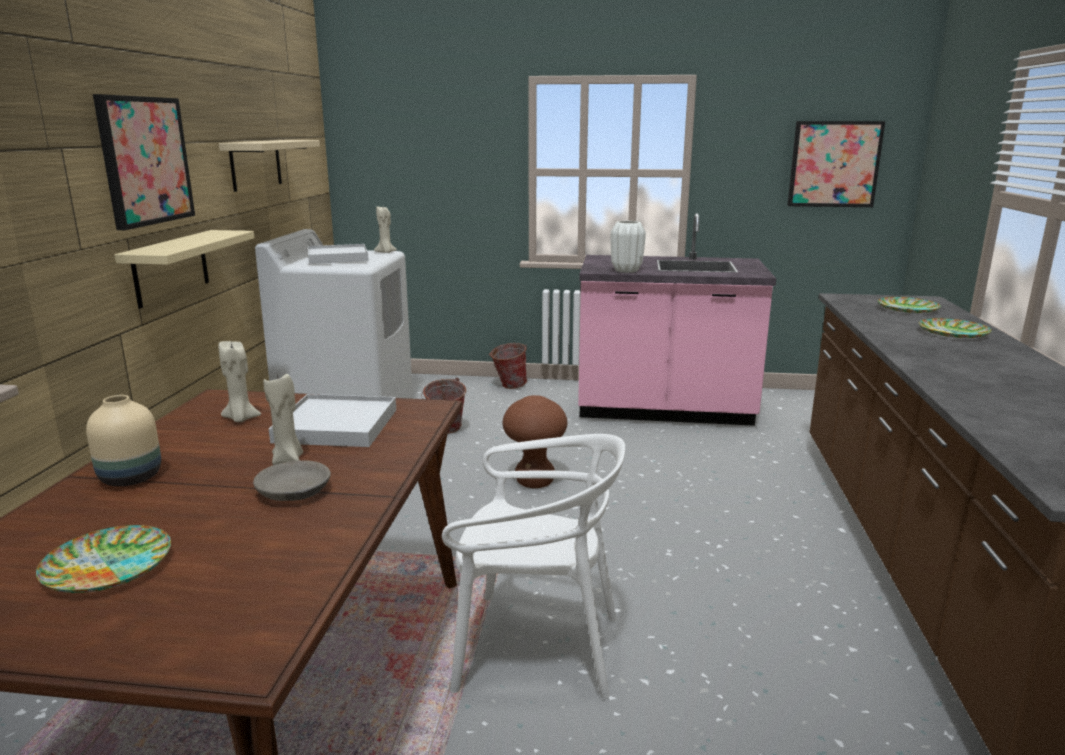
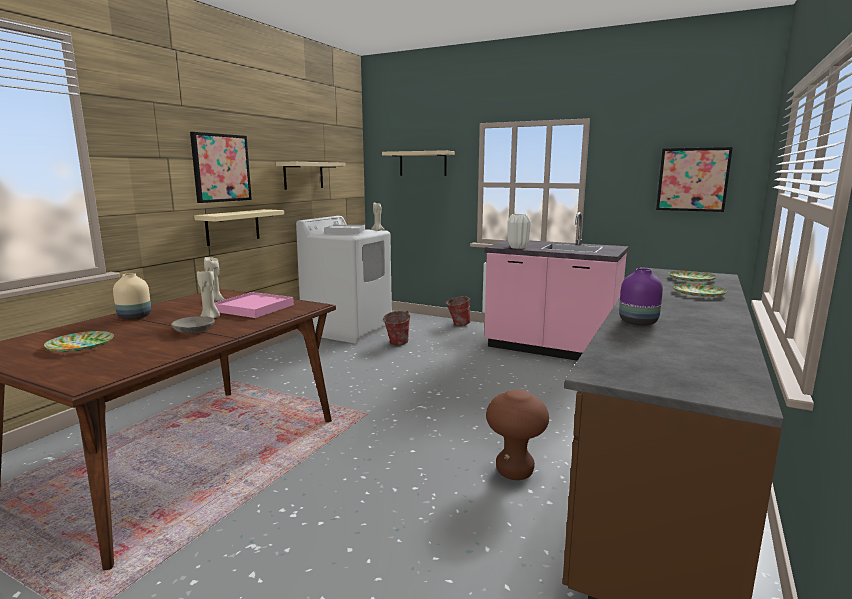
camera: 20 degrees right, 5 degrees down
white tray [269,394,396,447] -> pink tray [215,292,294,318]
white chair [442,434,625,699] -> none
brown stool [503,395,567,488] -> brown stool moved to [486,390,549,480]
none -> beige shelf [382,150,455,176]
none -> purple vase [619,268,663,325]

